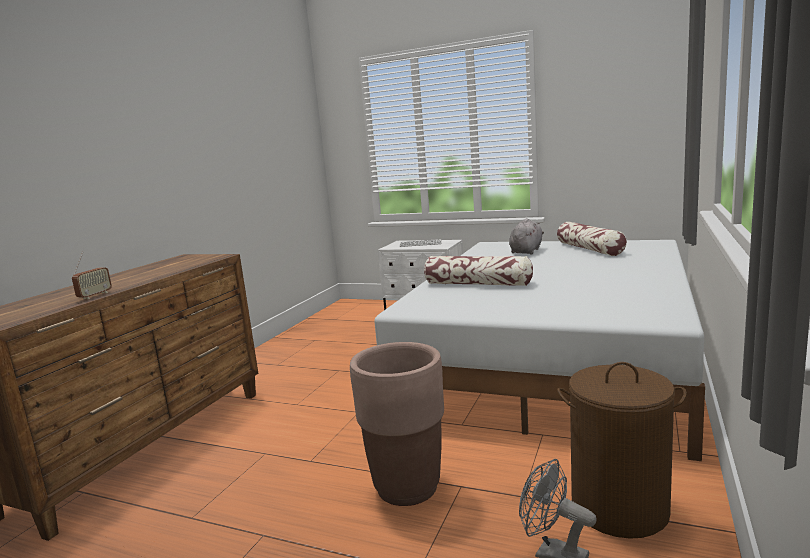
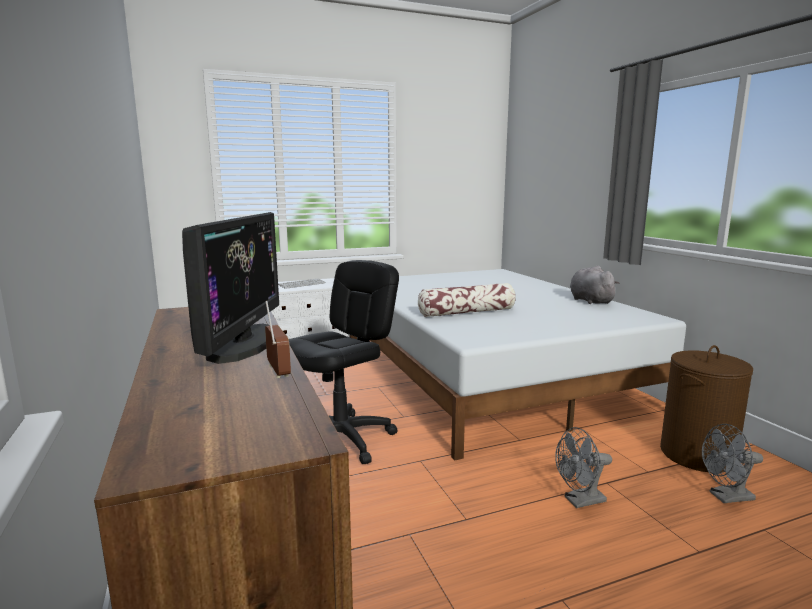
camera: 45 degrees left, 0 degrees up
brown planter [350,342,444,506] -> grey fan [555,427,612,508]
grey plush toy [509,218,544,254] -> grey plush toy moved to [570,266,620,304]
pillow [557,222,627,256] -> none
none -> monitor [182,212,279,364]
none -> black office chair [289,260,399,464]

